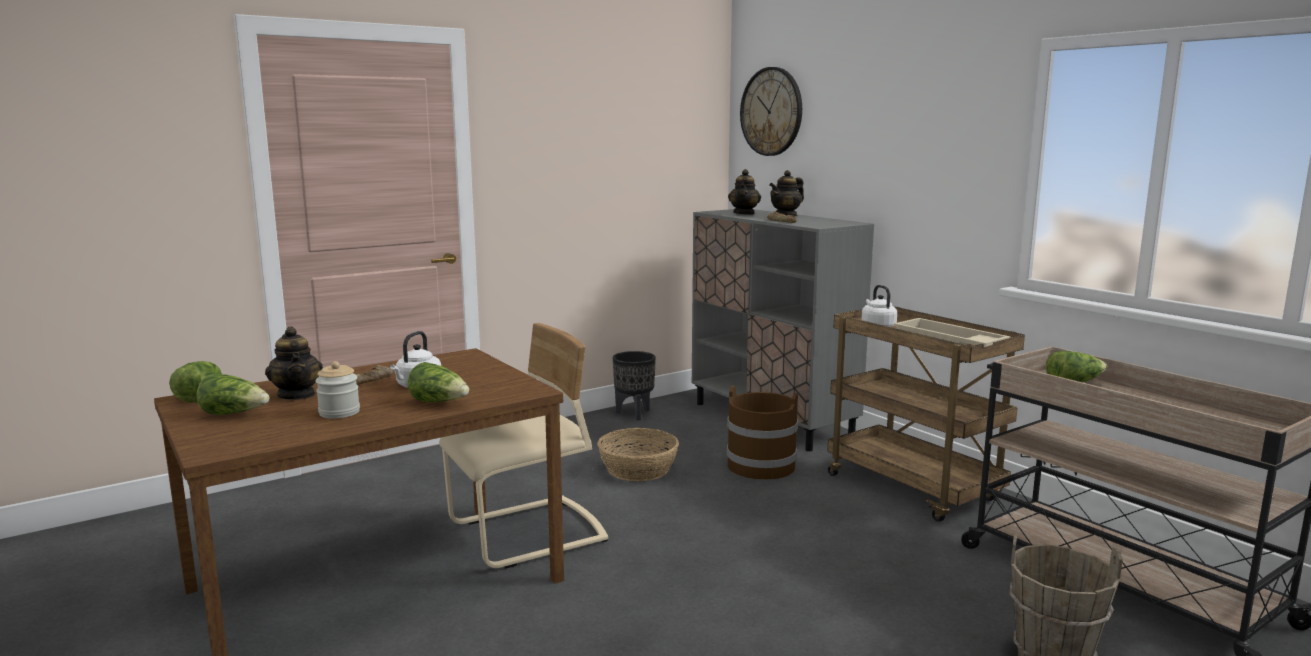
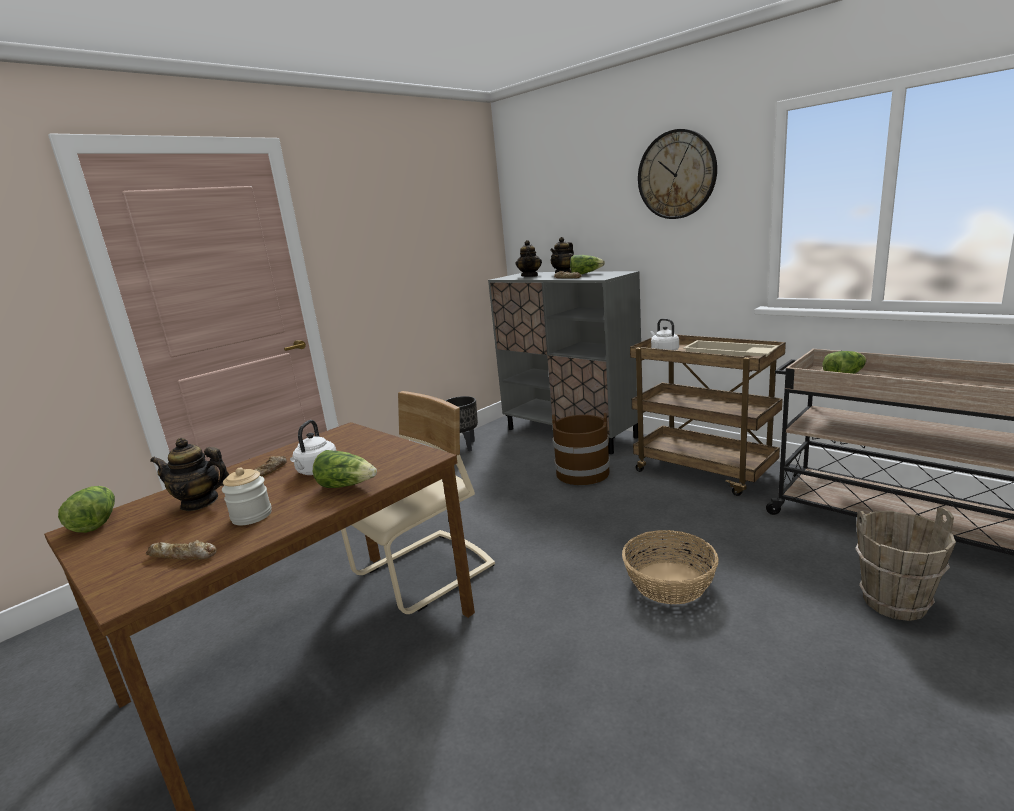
camera: 10 degrees left, 5 degrees up
lettuce [196,373,269,415] -> lettuce moved to [570,255,605,275]
teapot [265,326,323,400] -> teapot turned 135 degrees clockwise [150,438,229,511]
basket [597,428,679,481] -> basket moved to [622,530,719,604]
wall clock [740,67,802,156] -> wall clock moved to [638,129,717,219]
none -> bread [146,539,217,560]

